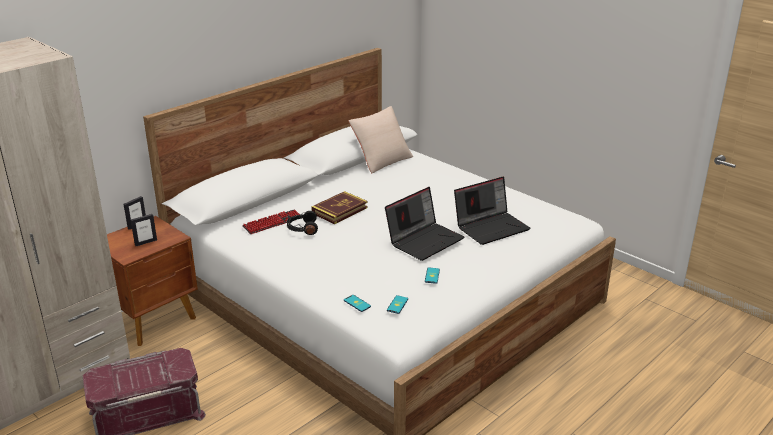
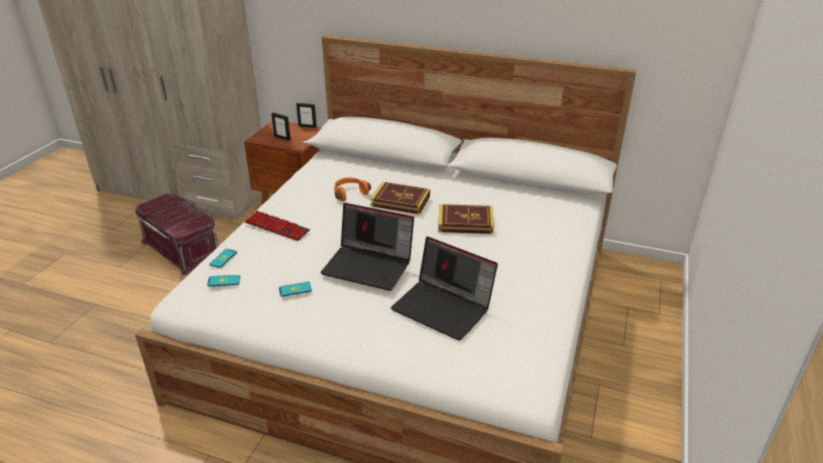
camera: 65 degrees right, 5 degrees up
keyboard [242,209,300,234] -> keyboard moved to [245,211,310,241]
black headphones [287,211,318,235] -> orange headphones [334,178,371,201]
beige pillow [349,106,413,173] -> none
none -> book [438,204,494,234]

